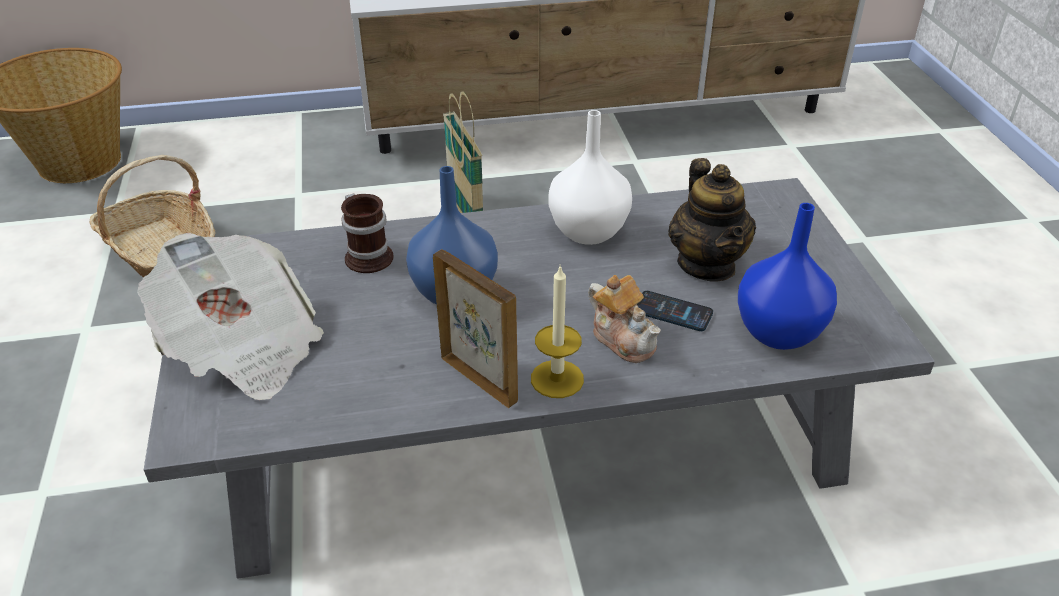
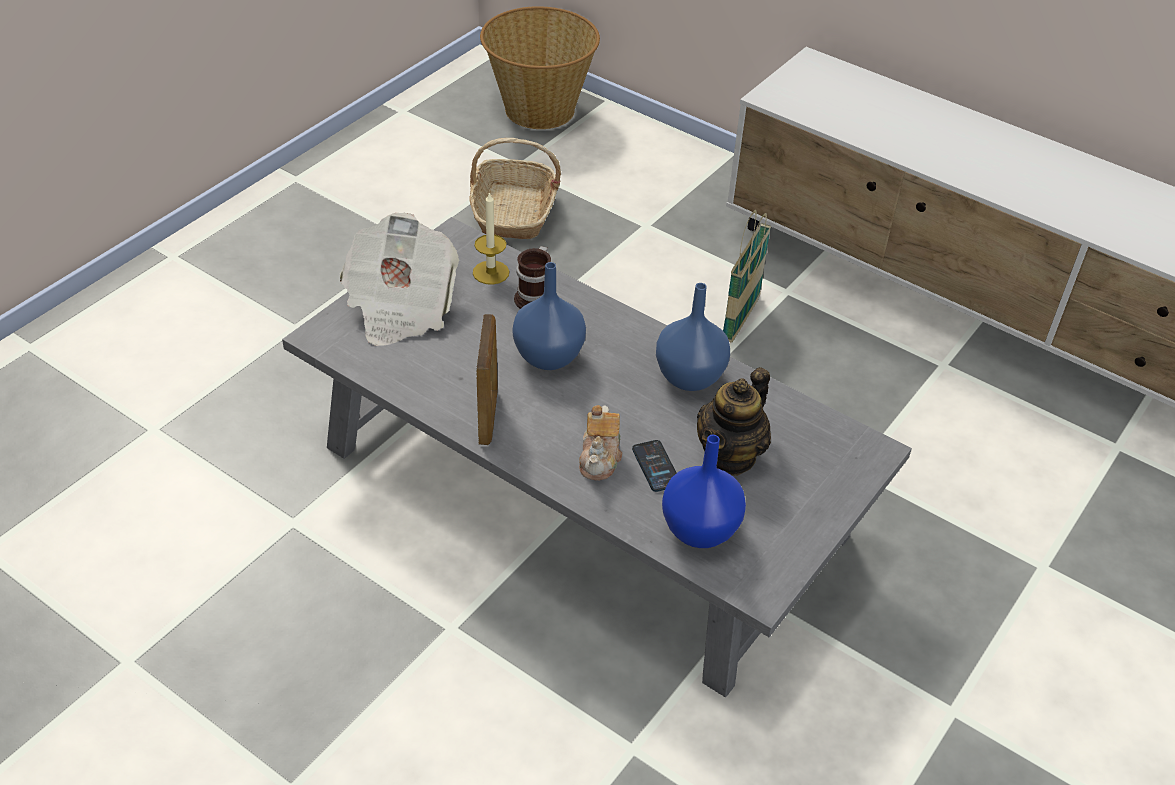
camera: 45 degrees right, 5 degrees up
candle [531,265,584,398] -> candle moved to [473,192,509,285]
white vase [548,110,632,245] -> blue vase [656,283,730,391]

